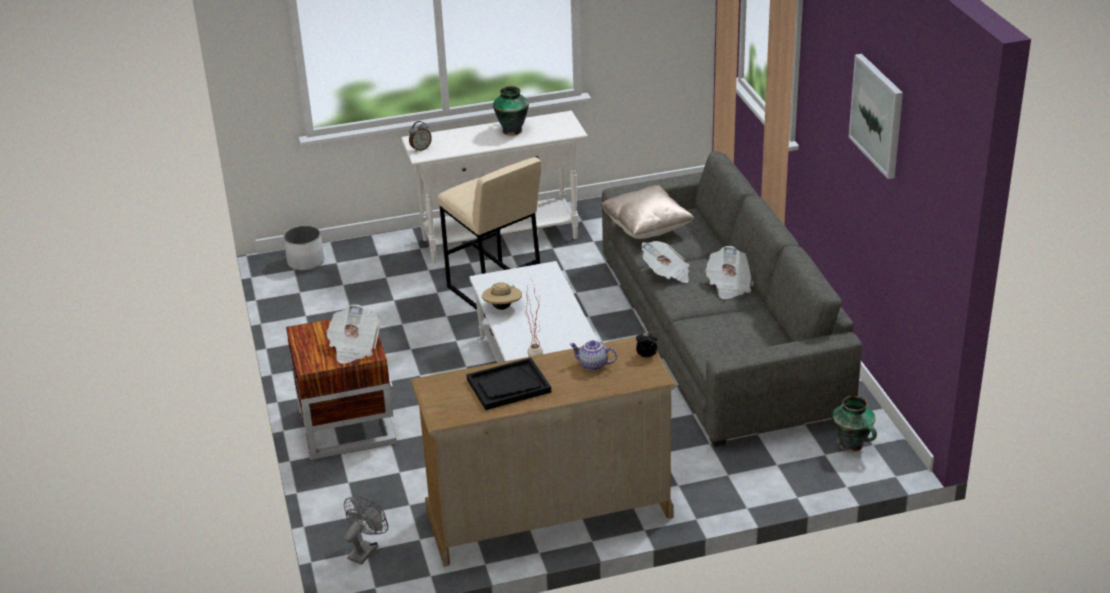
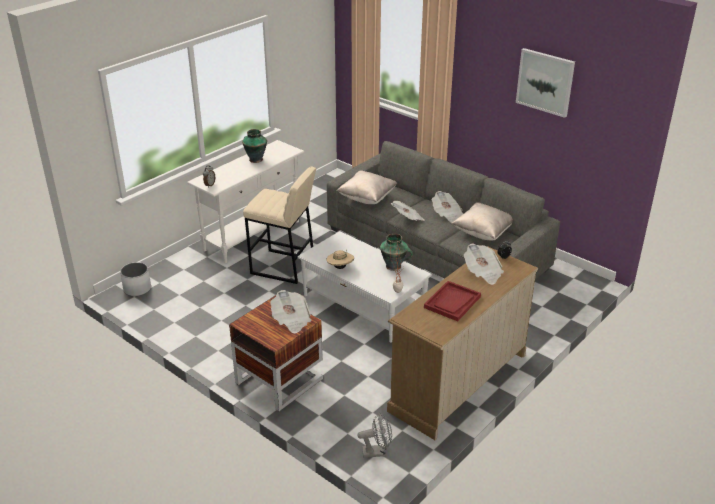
camera: 35 degrees left, 0 degrees up
grey fan [344,497,388,565] -> grey fan turned 90 degrees clockwise [358,412,392,458]
black tray [466,358,551,410] -> red tray [424,281,481,321]
teapot [569,340,617,371] -> newspaper [464,243,504,285]
vase [832,396,877,452] -> vase moved to [380,234,413,271]
none -> beige pillow [452,202,513,241]

